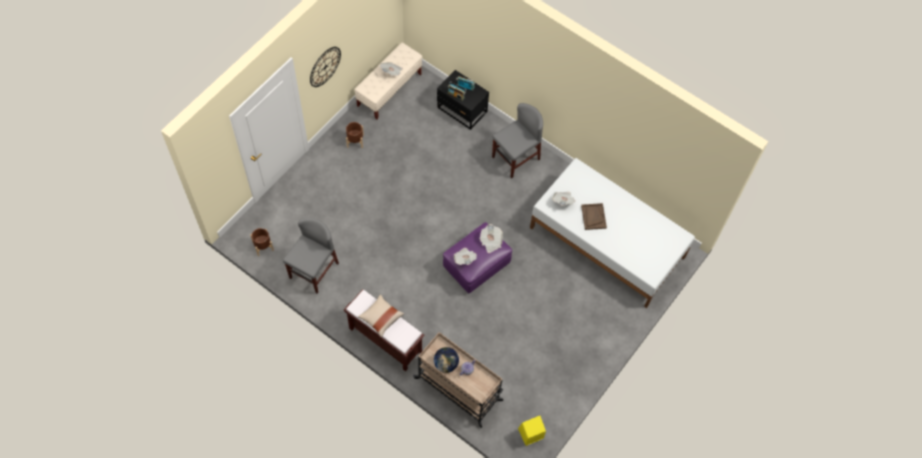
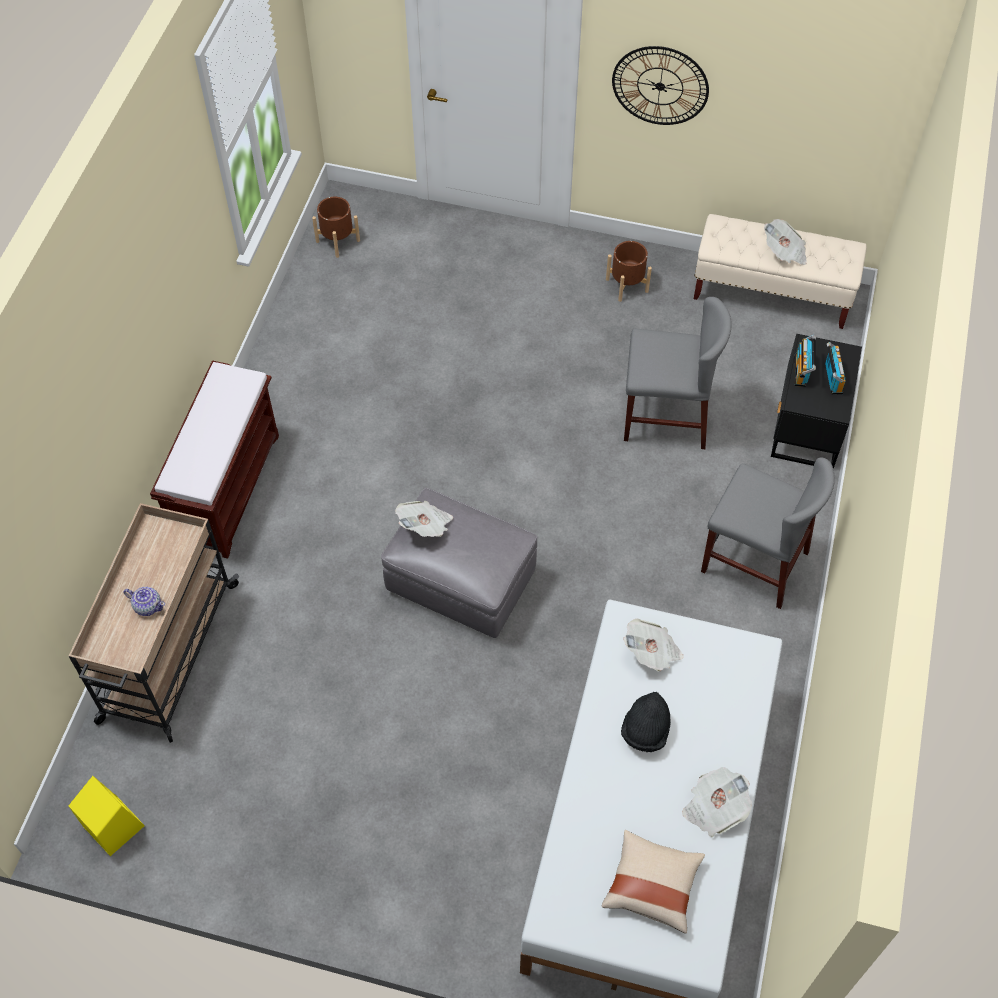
camera: 70 degrees right, 5 degrees down
grey chair [283,218,339,293] -> grey chair moved to [624,297,732,449]
beige pillow [358,294,404,337] -> beige pillow moved to [602,830,705,934]
globe [434,347,459,373] -> none
purple ottoman [443,222,512,293] -> grey ottoman [381,488,537,638]
newspaper [480,224,503,253] -> newspaper moved to [682,767,752,837]
brown tray [581,203,607,230] -> black hat [621,692,671,752]

